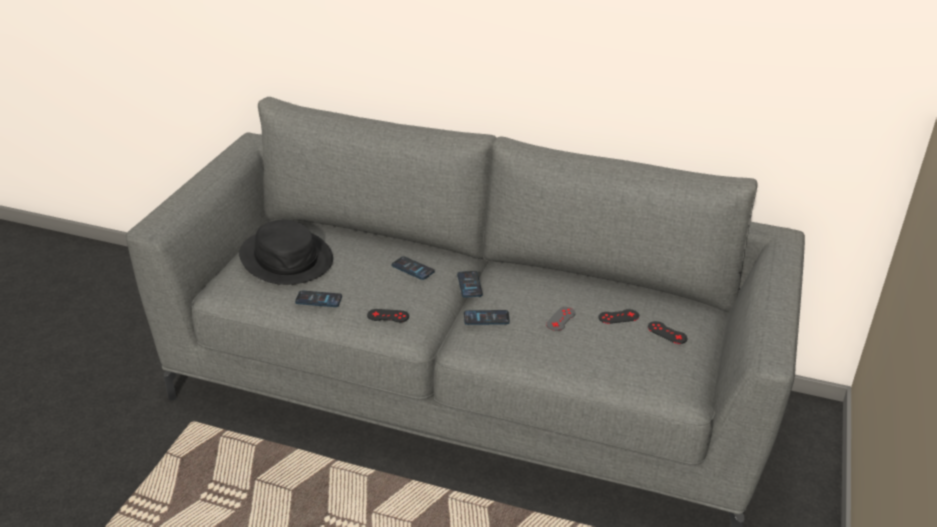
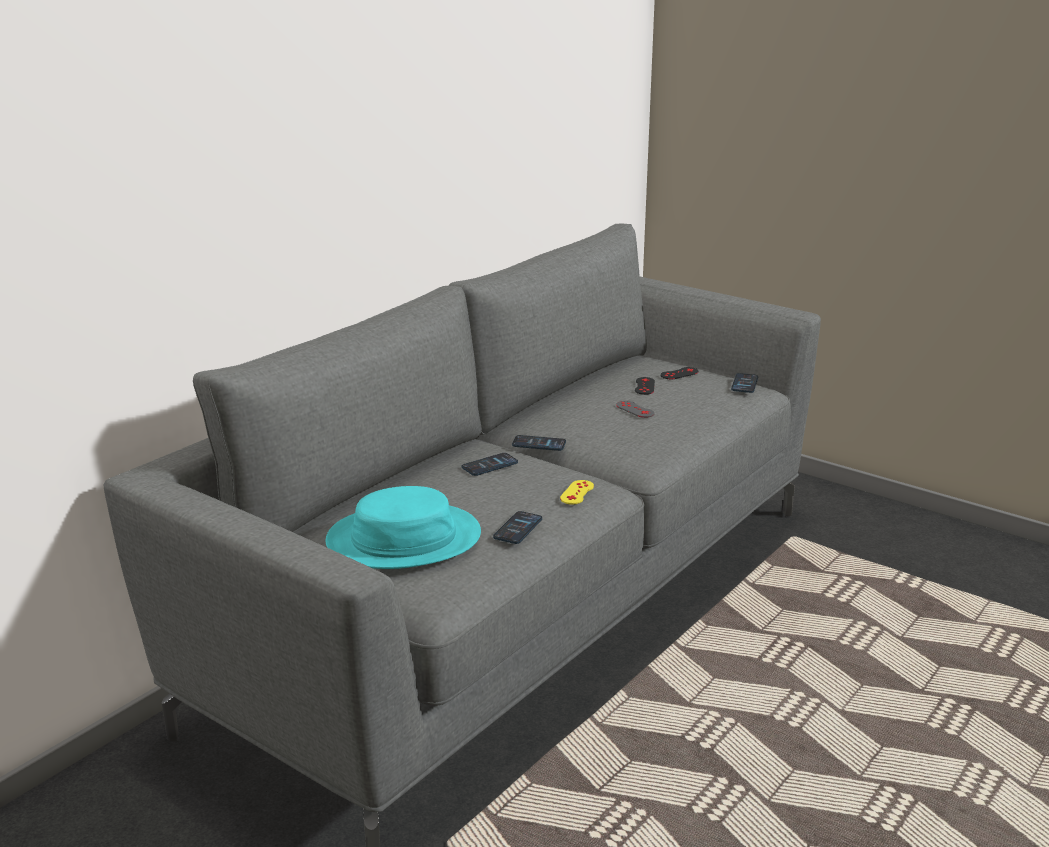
camera: 70 degrees left, 10 degrees down
black hat [239,219,333,285] -> turquoise hat [326,486,481,569]
black game controller [367,309,409,322] -> yellow game controller [560,480,594,504]
phone [464,310,510,325] -> phone moved to [731,373,758,393]

